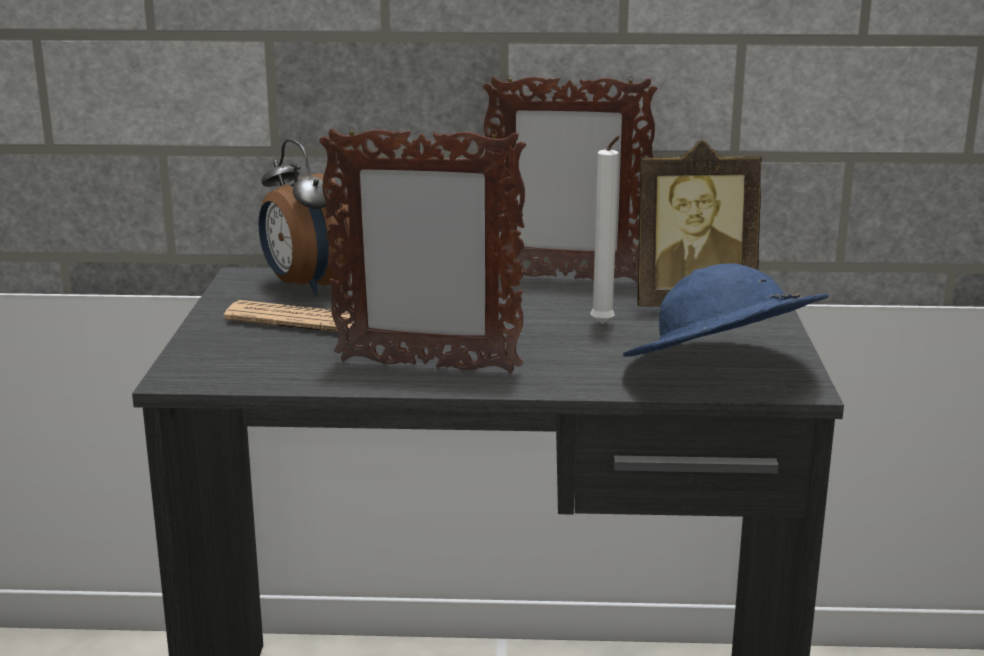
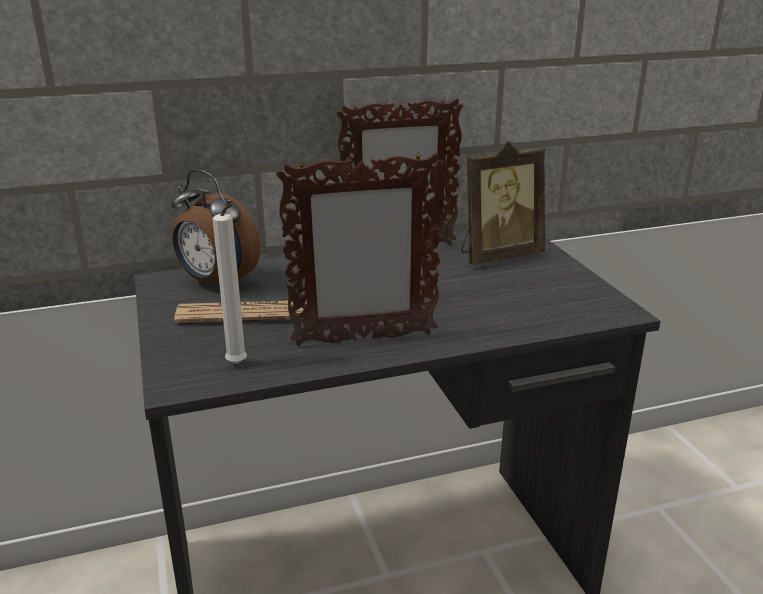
camera: 20 degrees left, 5 degrees up
white candle [590,136,620,324] -> white candle moved to [213,203,247,364]
blue hat [623,263,829,357] -> none

